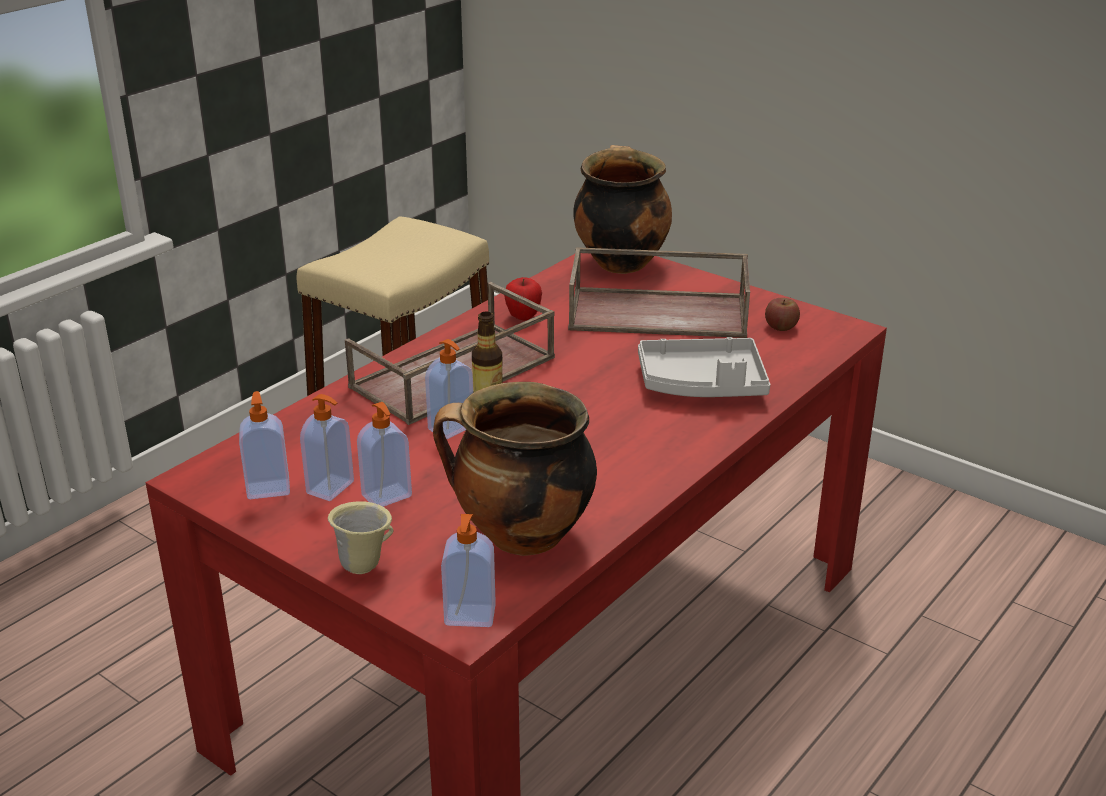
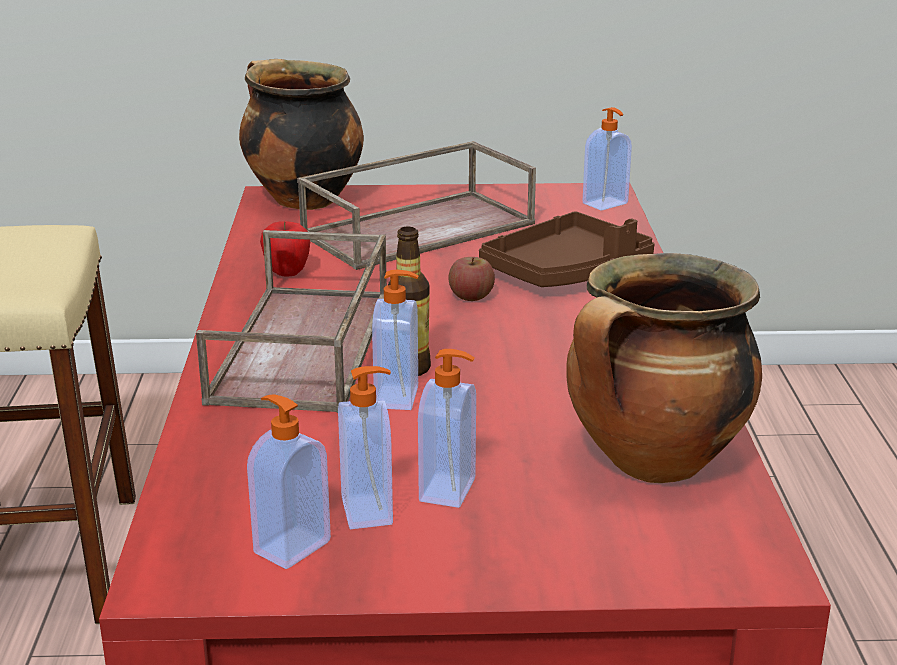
camera: 40 degrees left, 5 degrees down
beige mug [328,501,394,574] -> none
soap dispenser [441,514,496,627] -> soap dispenser moved to [583,107,632,211]
grey tray [638,337,770,397] -> brown tray [479,211,655,287]
apple [765,298,800,331] -> apple moved to [448,257,495,301]

